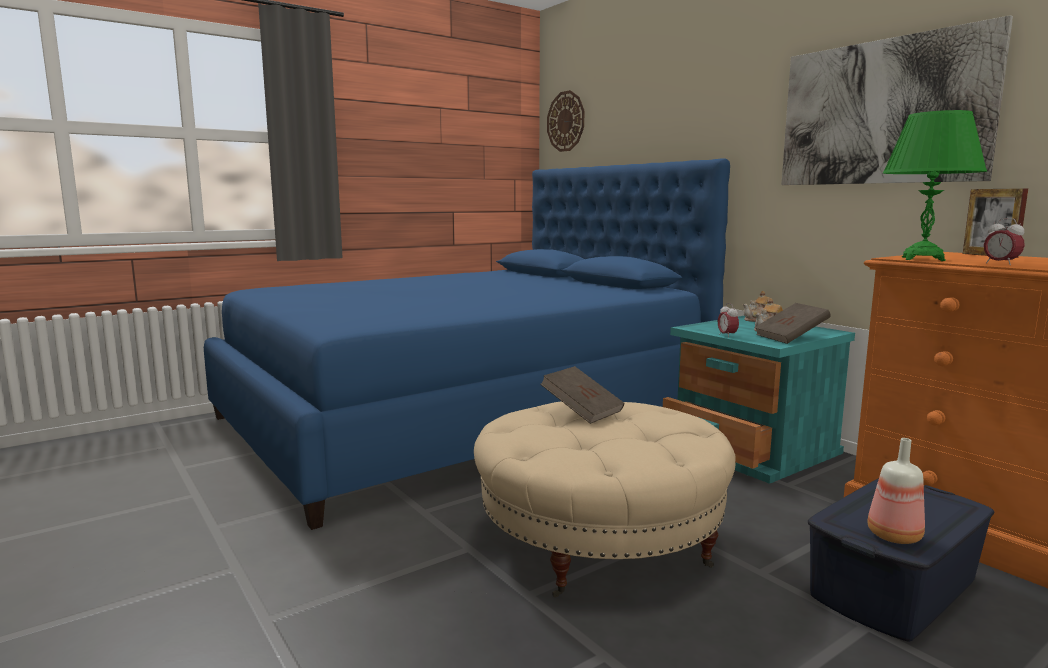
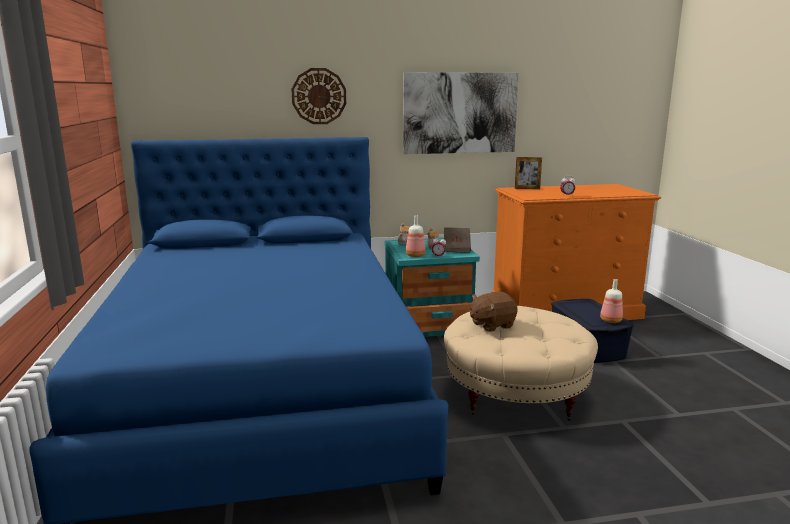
camera: 65 degrees left, 5 degrees up
brown book [540,366,624,424] -> brown plush toy [470,292,518,332]
wall clock [547,90,584,152] -> wall clock moved to [291,68,346,124]
green table lamp [883,110,987,261] -> none
none -> bottle [406,215,425,257]

